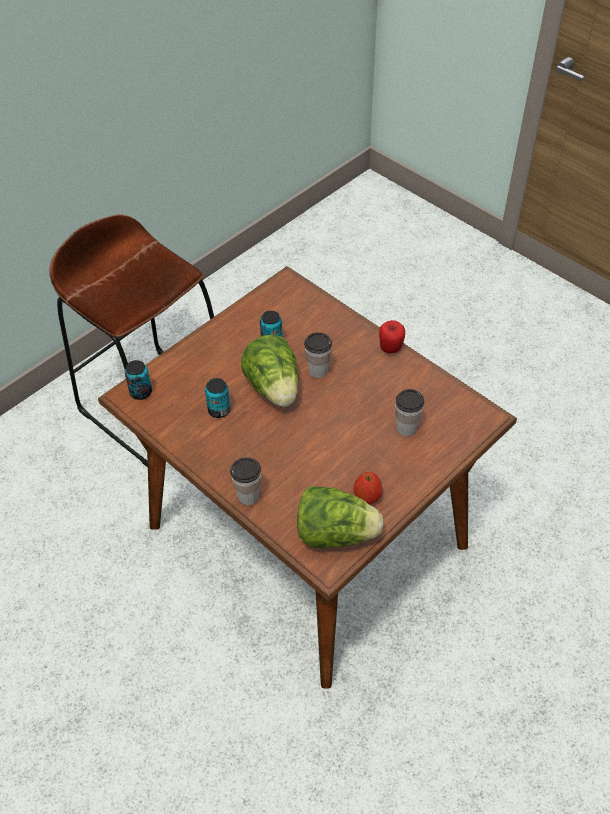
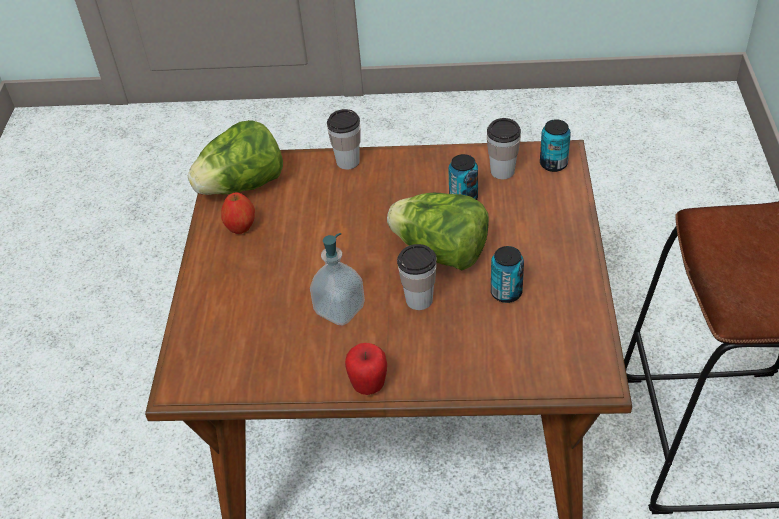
camera: 140 degrees right, 5 degrees down
cup [395,389,424,436] -> cup moved to [487,118,521,179]
none -> soap dispenser [310,233,365,326]

